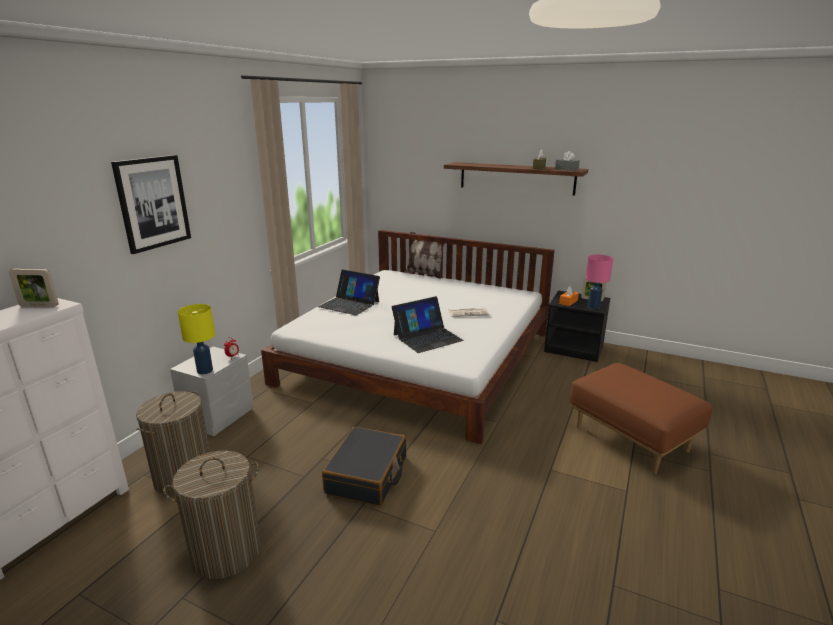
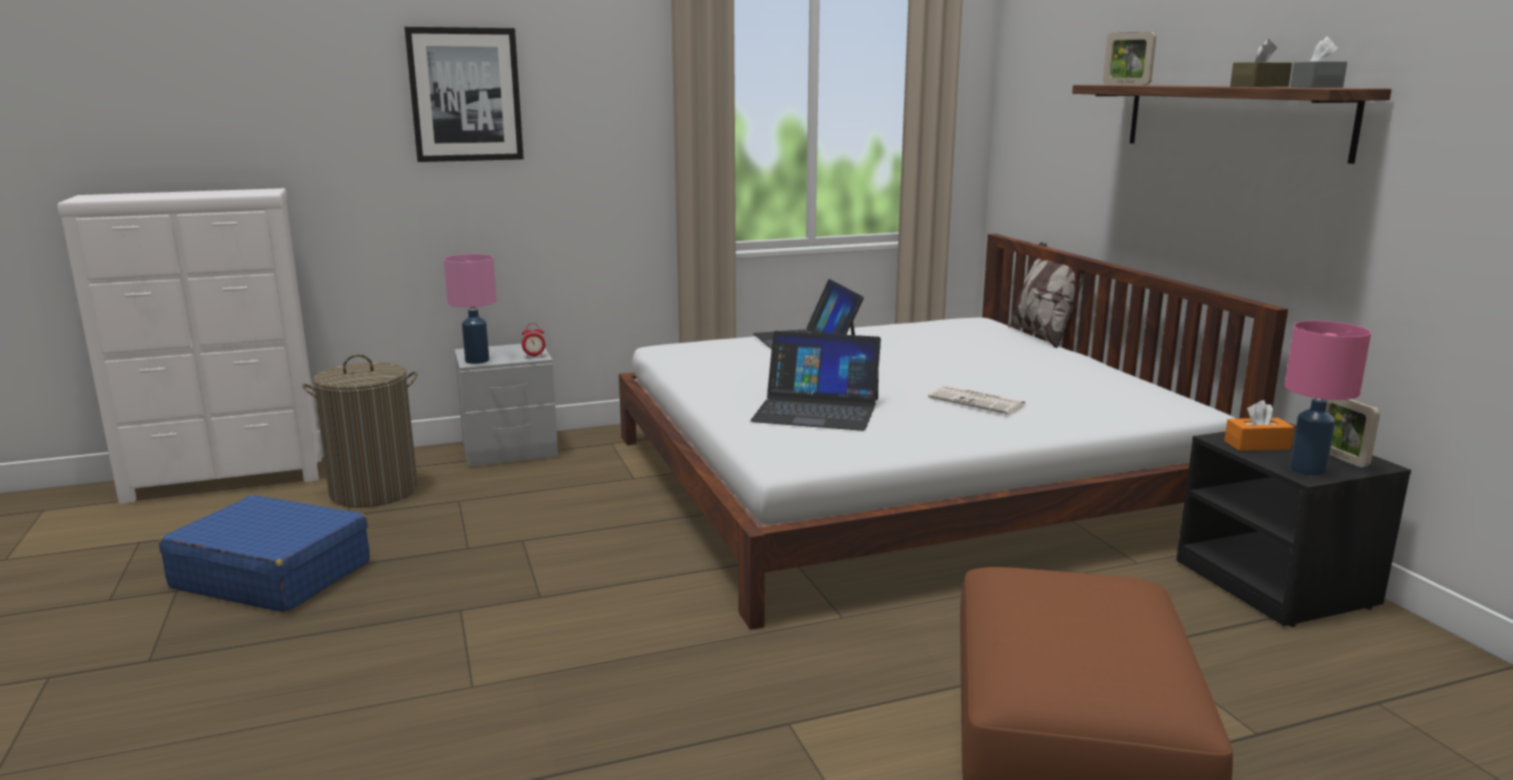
camera: 45 degrees right, 5 degrees down
picture frame [9,268,59,307] -> picture frame moved to [1103,32,1156,85]
laundry basket [163,451,261,579] -> blue suitcase [159,495,370,612]
yellow table lamp [178,304,215,375] -> pink table lamp [444,254,497,364]
black suitcase [322,427,406,506] -> none

